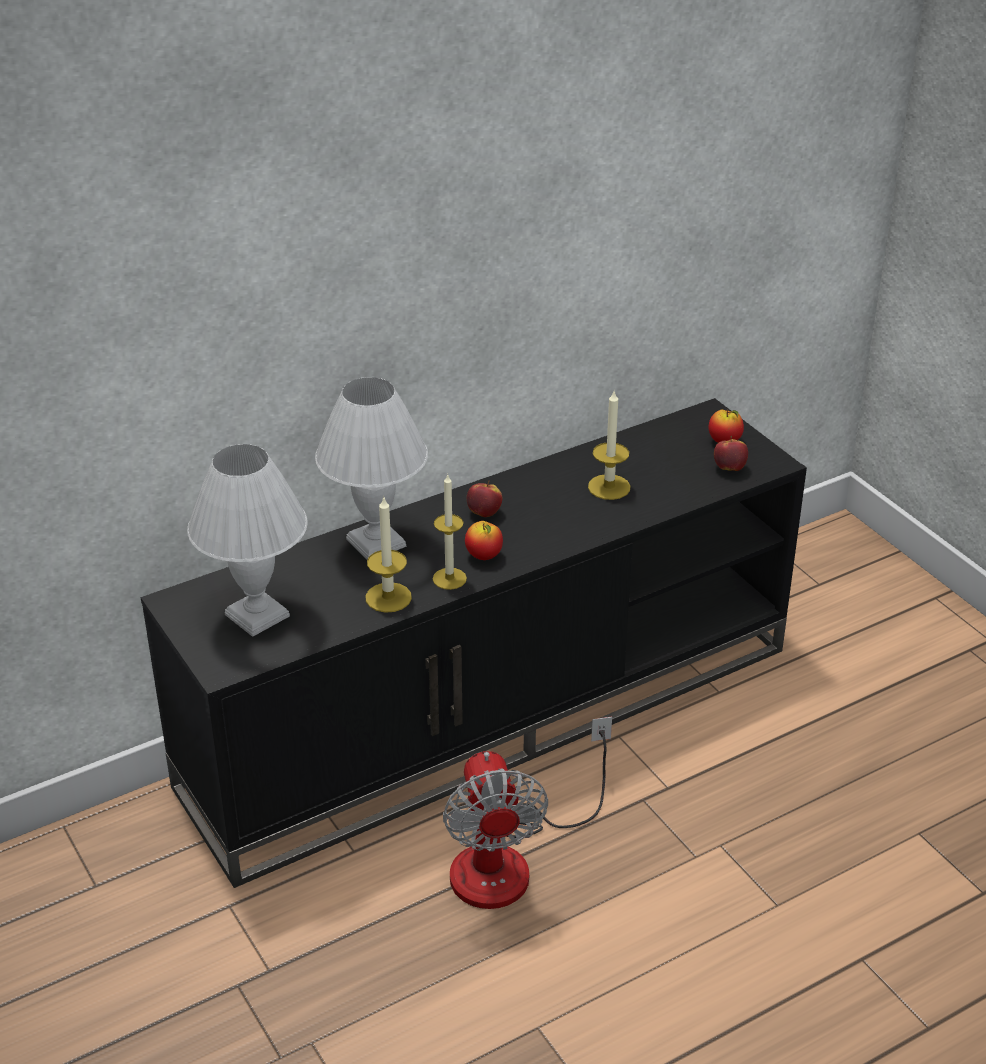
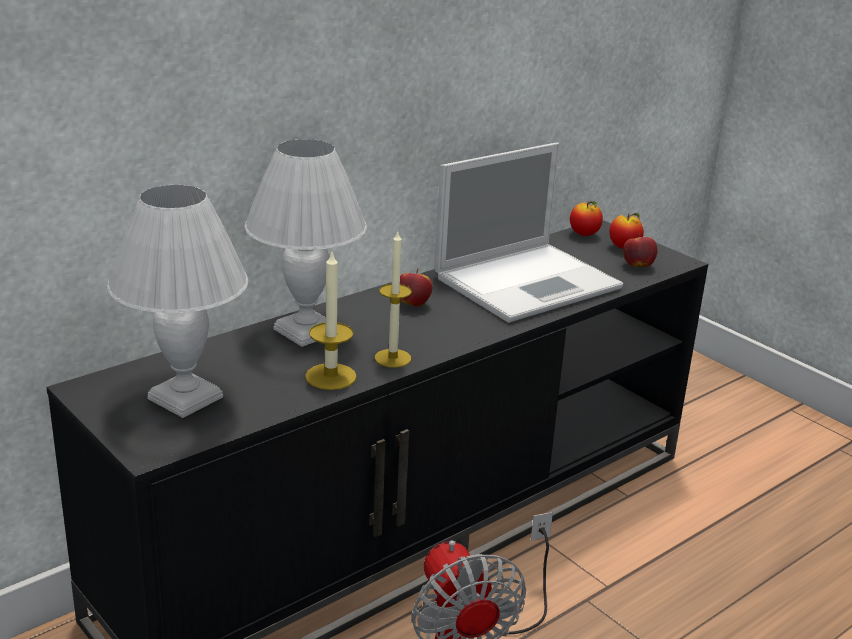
camera: 10 degrees left, 10 degrees down
apple [465,521,503,560] -> apple moved to [570,201,603,236]
candle [588,391,630,500] -> laptop [434,142,623,323]

